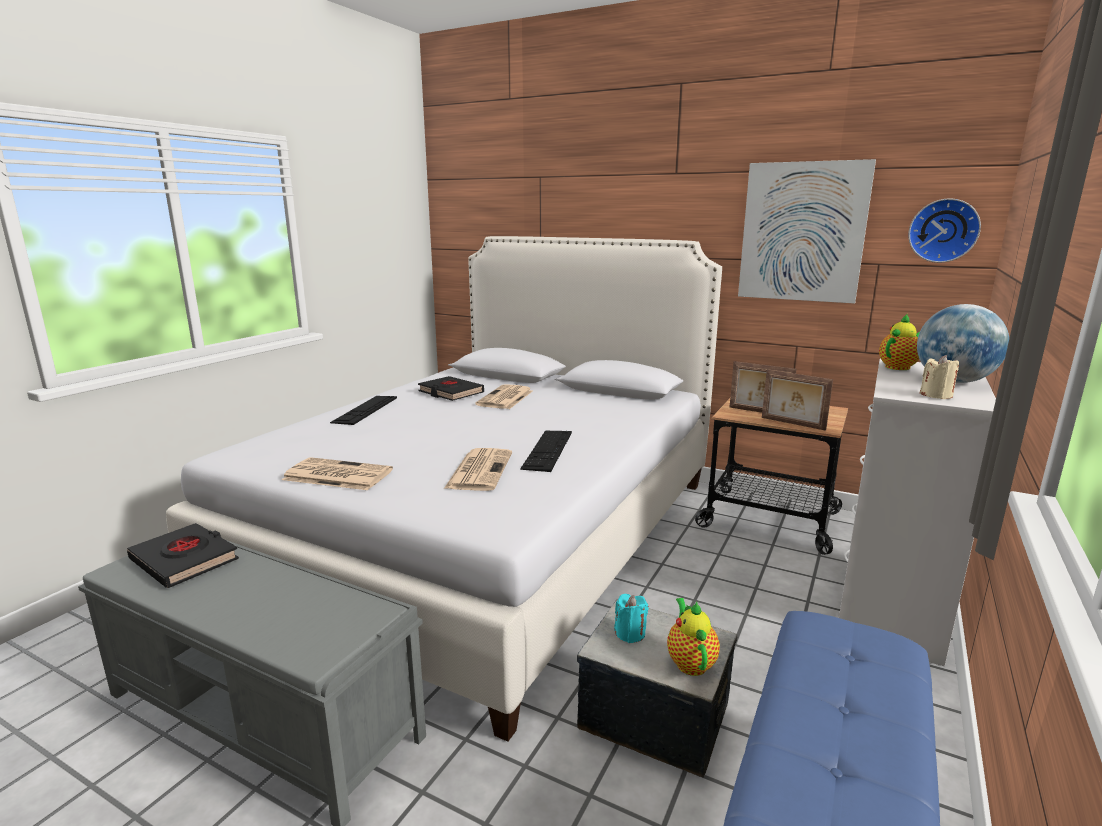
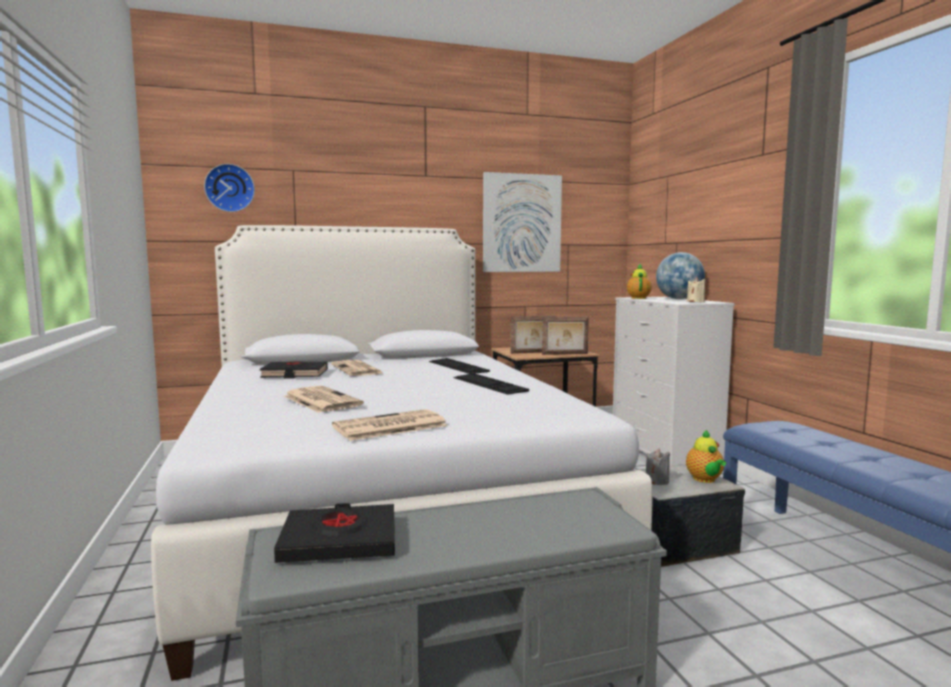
camera: 45 degrees left, 10 degrees down
keyboard [330,396,397,425] -> keyboard moved to [429,358,490,374]
newspaper [444,448,512,491] -> newspaper moved to [284,386,364,413]
turquoise candle [614,594,649,643] -> grey candle [646,449,670,485]
teapot [667,598,720,676] -> teapot turned 135 degrees counterclockwise [686,430,726,483]
wall clock [908,198,981,263] -> wall clock moved to [204,164,255,212]

